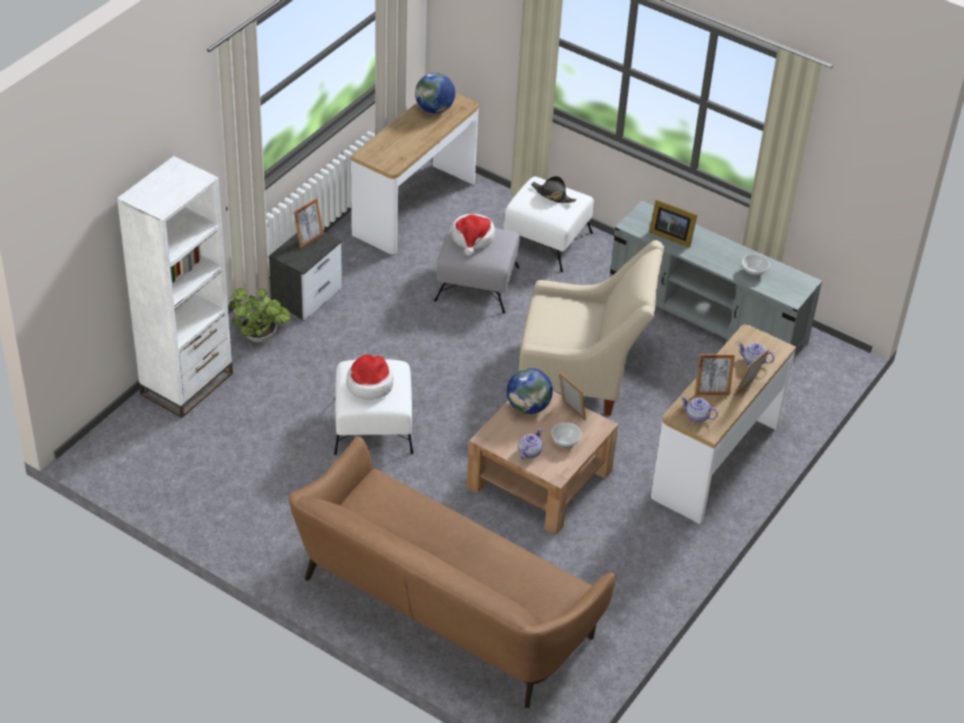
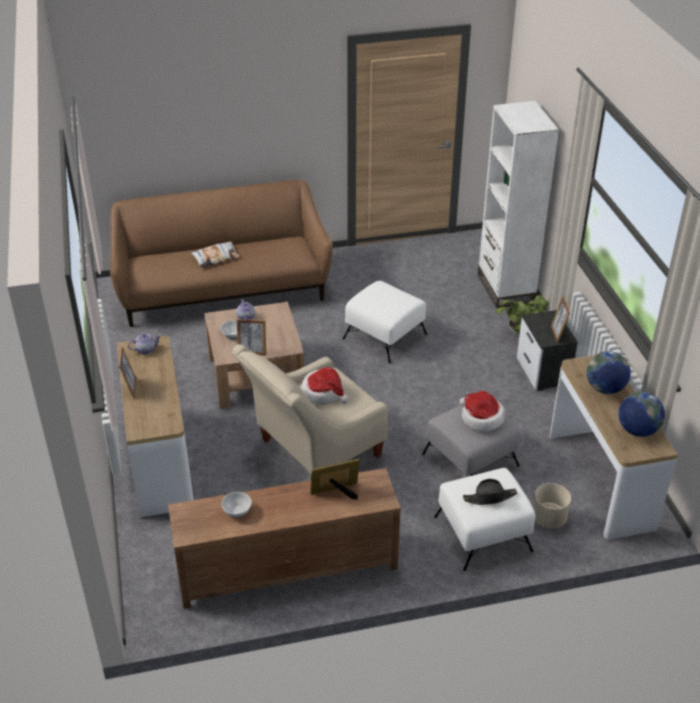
camera: 135 degrees right, 5 degrees down
hat [346,354,393,400] -> hat moved to [301,367,349,404]
globe [507,368,553,414] -> globe moved to [587,351,631,394]
grey tv stand [609,201,822,347] -> brown tv stand [168,468,401,609]
picture frame [695,354,735,395] -> none
teapot [738,343,775,365] -> none
none -> pillow [191,242,240,267]
none -> beige planter [533,483,571,528]

